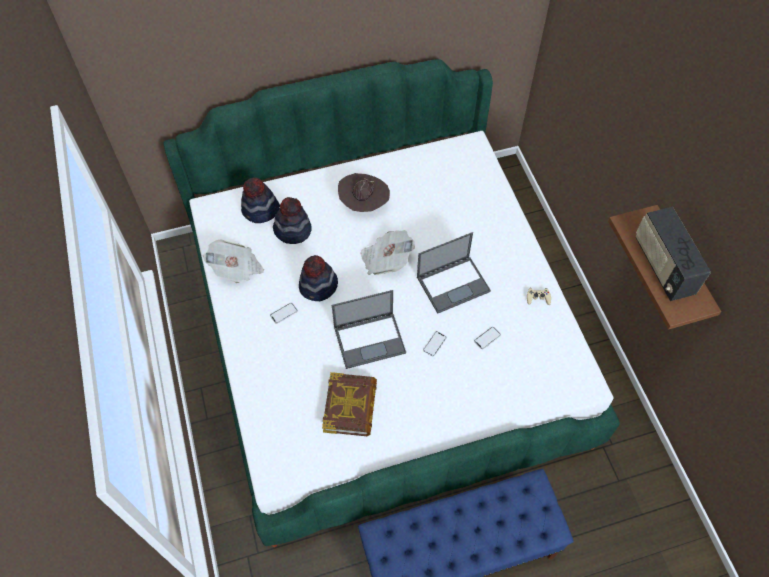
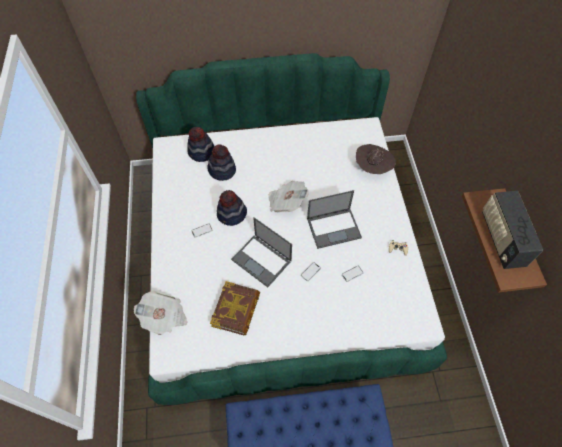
camera: 10 degrees right, 0 degrees up
newspaper [203,239,264,283] -> newspaper moved to [134,291,187,335]
laptop [332,290,406,369] -> laptop turned 45 degrees clockwise [231,217,292,287]
brown hat [338,173,390,212] -> brown hat moved to [356,144,395,174]

